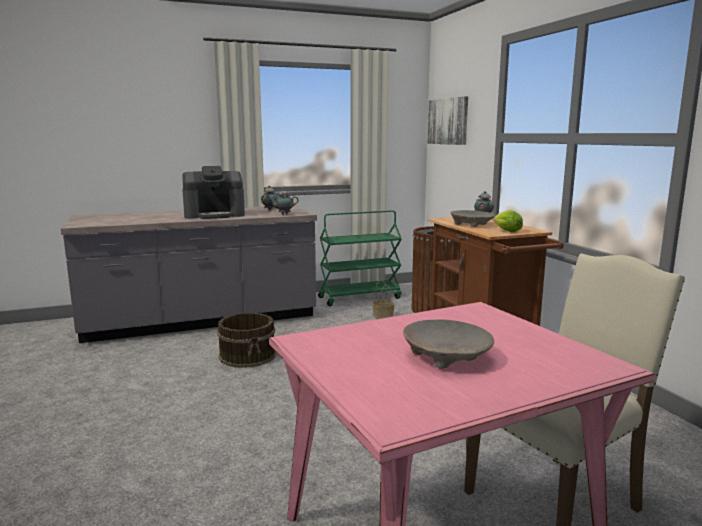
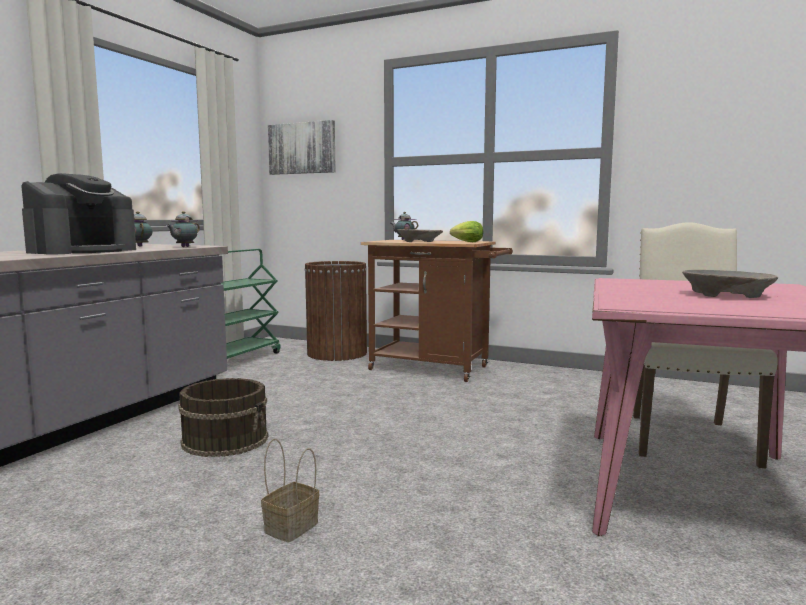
camera: 45 degrees left, 5 degrees down
basket [372,280,394,319] -> basket moved to [261,439,319,542]

